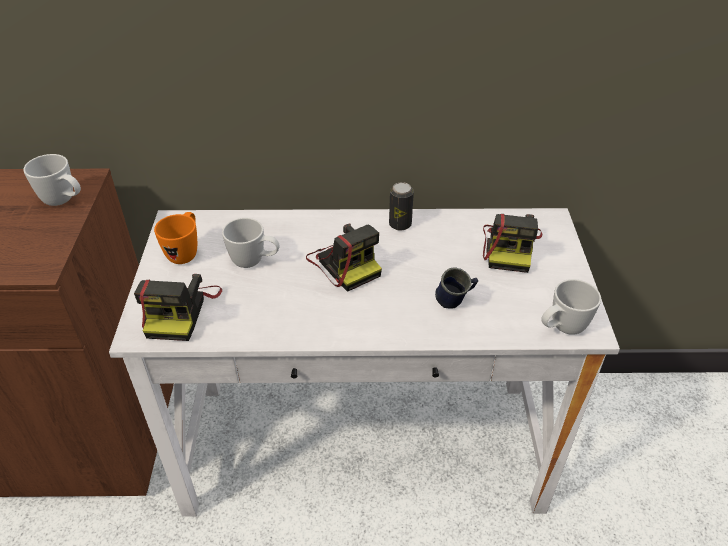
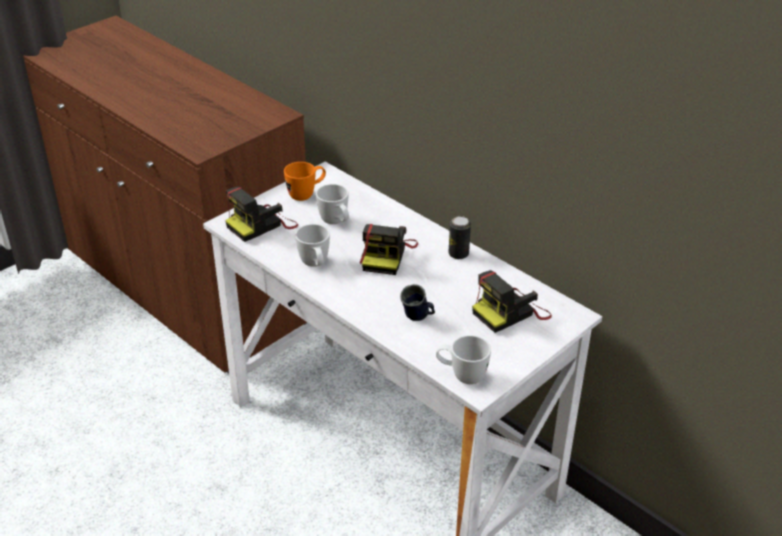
camera: 45 degrees right, 5 degrees down
white mug [23,154,81,206] -> white mug moved to [295,224,330,267]

